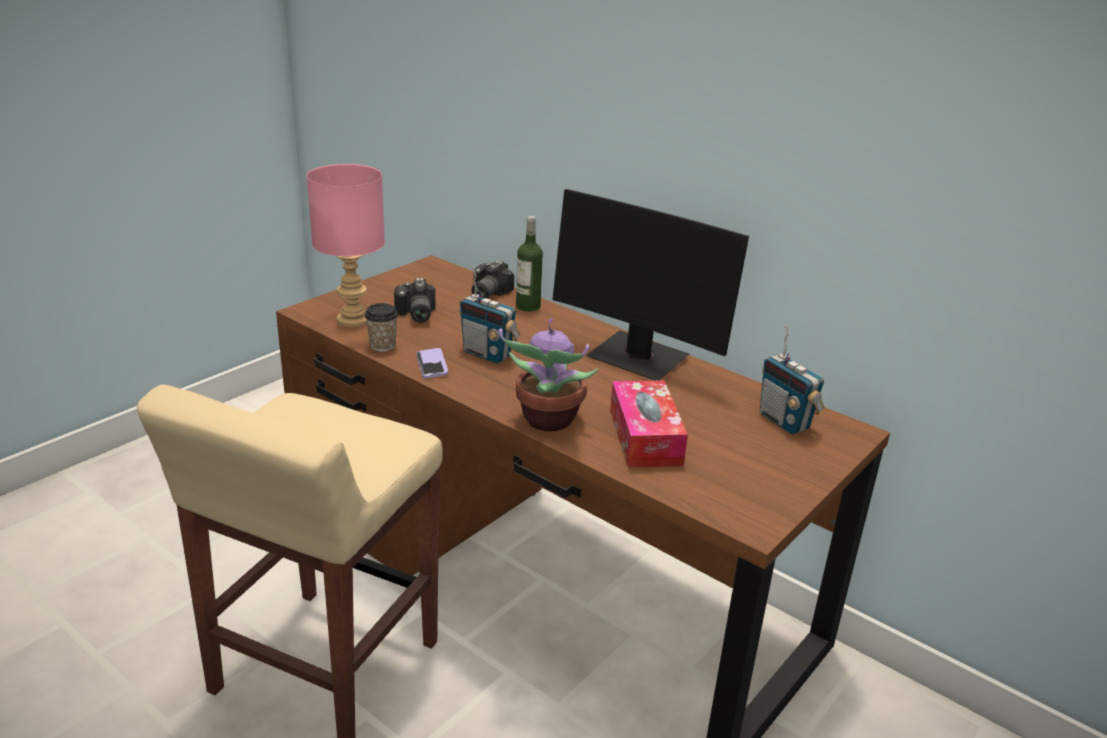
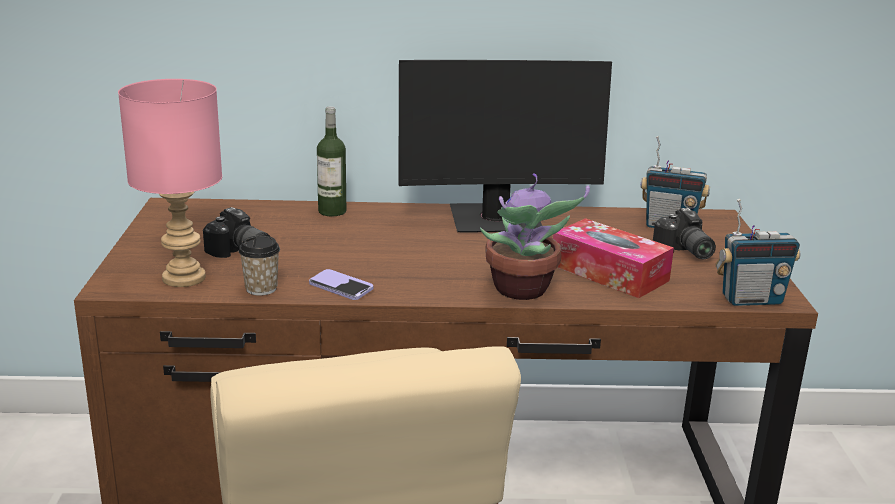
camera: 40 degrees left, 5 degrees down
radio [459,267,520,364] -> radio moved to [715,199,800,306]
camera [471,260,514,298] -> camera moved to [653,208,716,259]

